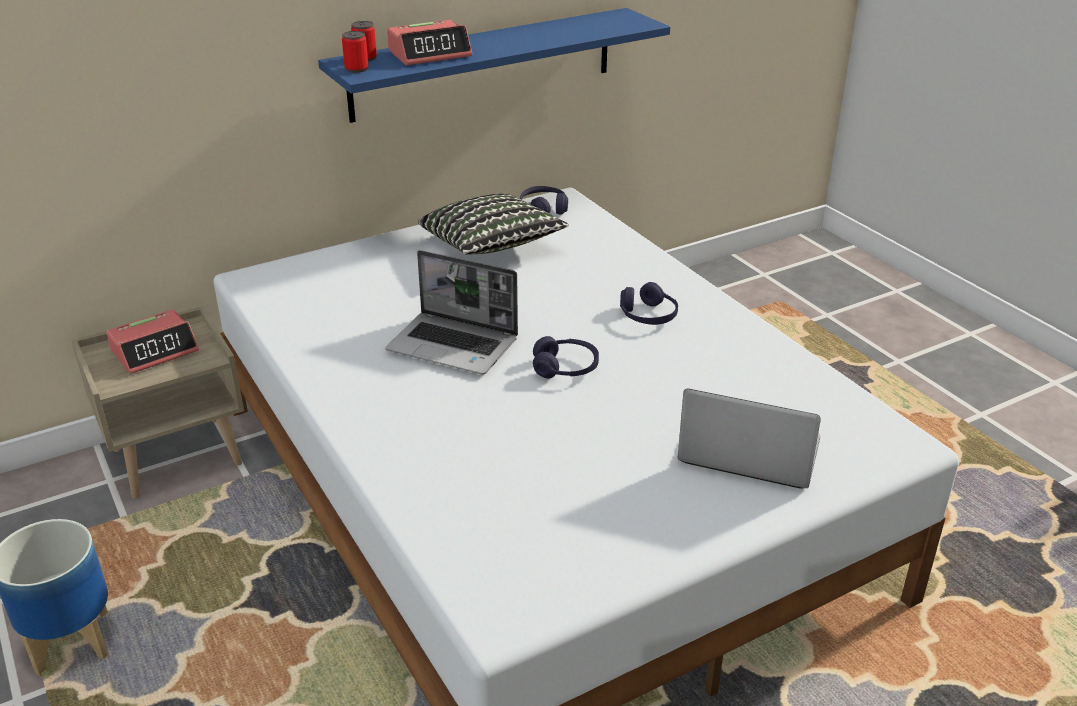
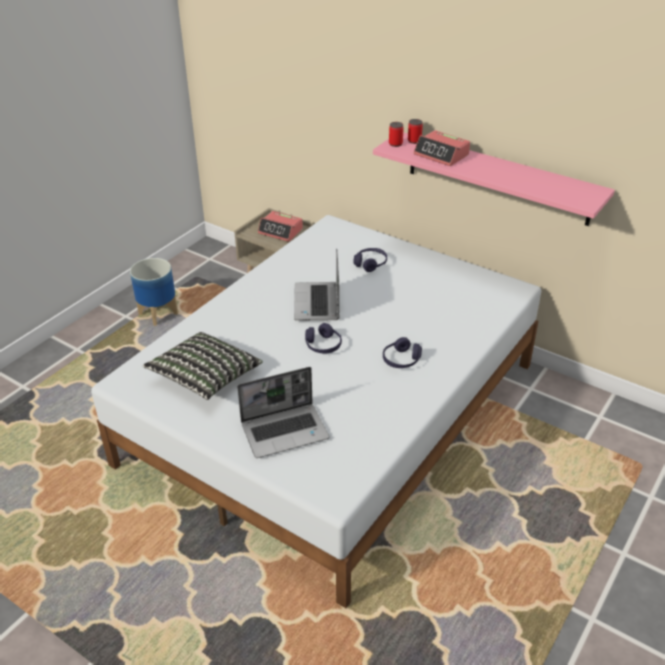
camera: 65 degrees right, 5 degrees up
blue shelf [318,8,670,123] -> pink shelf [373,132,615,226]
pillow [418,193,569,255] -> pillow moved to [143,332,263,400]
purple headphones [520,186,568,214] -> purple headphones moved to [353,248,387,272]
laptop [678,389,821,488] -> laptop turned 75 degrees clockwise [237,367,329,458]

